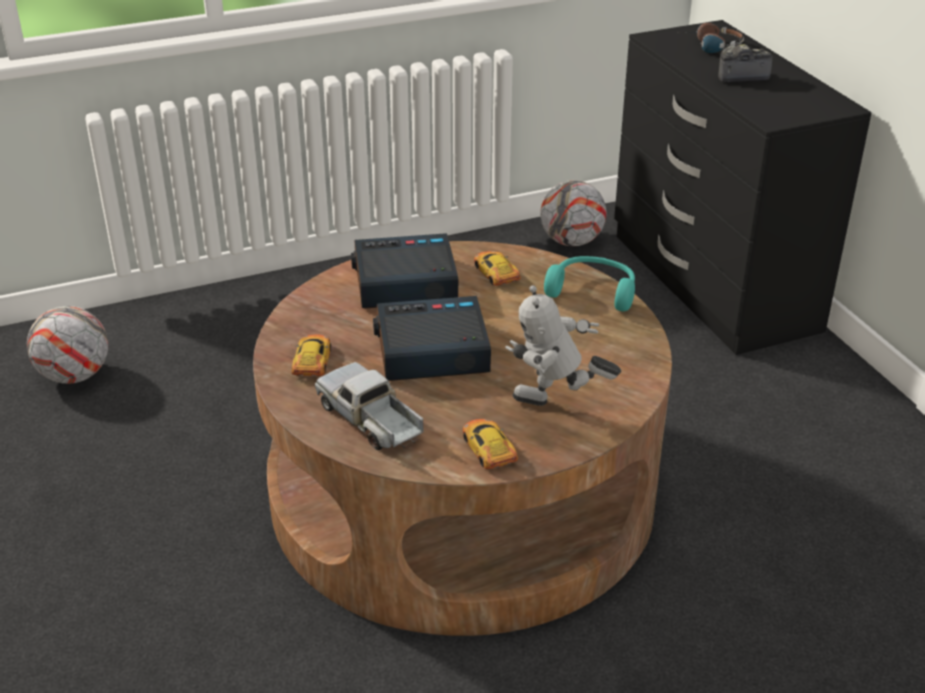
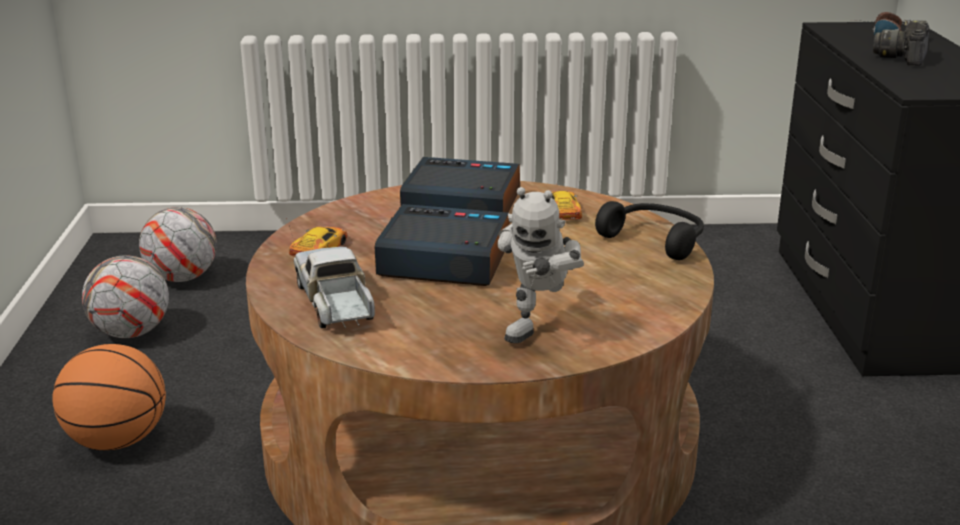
camera: 20 degrees right, 10 degrees down
toy car [463,419,518,469] -> none
toy robot [505,285,621,406] -> toy robot turned 90 degrees counterclockwise [497,187,584,343]
football [540,180,606,246] -> football moved to [82,255,169,338]
turquoise headphones [544,256,635,311] -> black headphones [595,201,704,260]
camera [718,44,773,83] -> camera turned 75 degrees counterclockwise [873,20,929,66]
none -> basketball [52,344,166,450]

